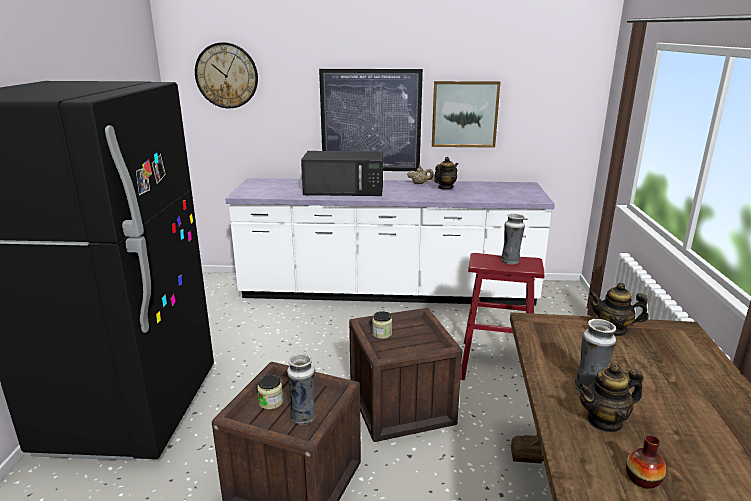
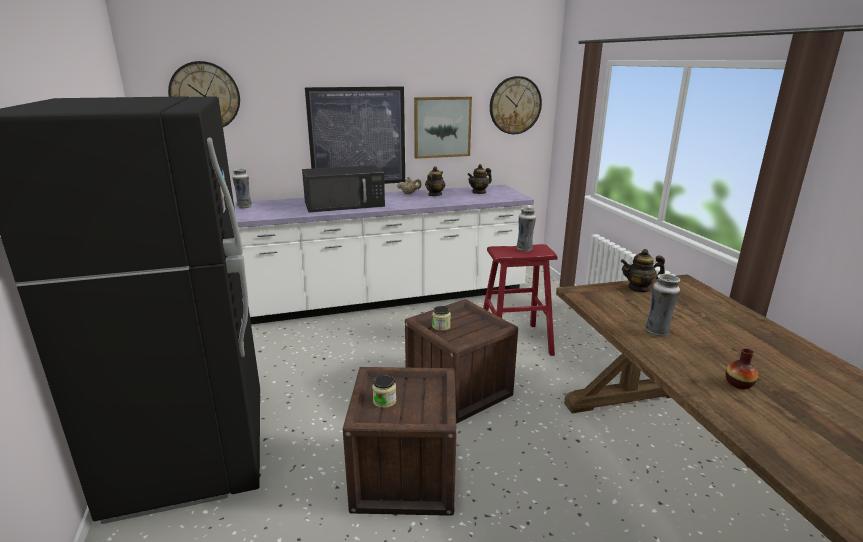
camera: 20 degrees left, 0 degrees up
vase [287,354,316,425] -> vase moved to [232,168,252,209]
teapot [579,364,643,433] -> teapot moved to [467,164,492,194]
none -> wall clock [490,76,542,134]

